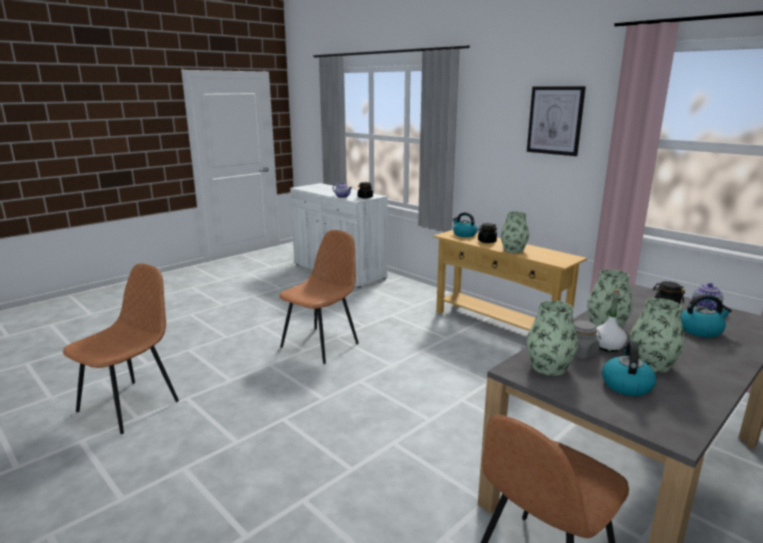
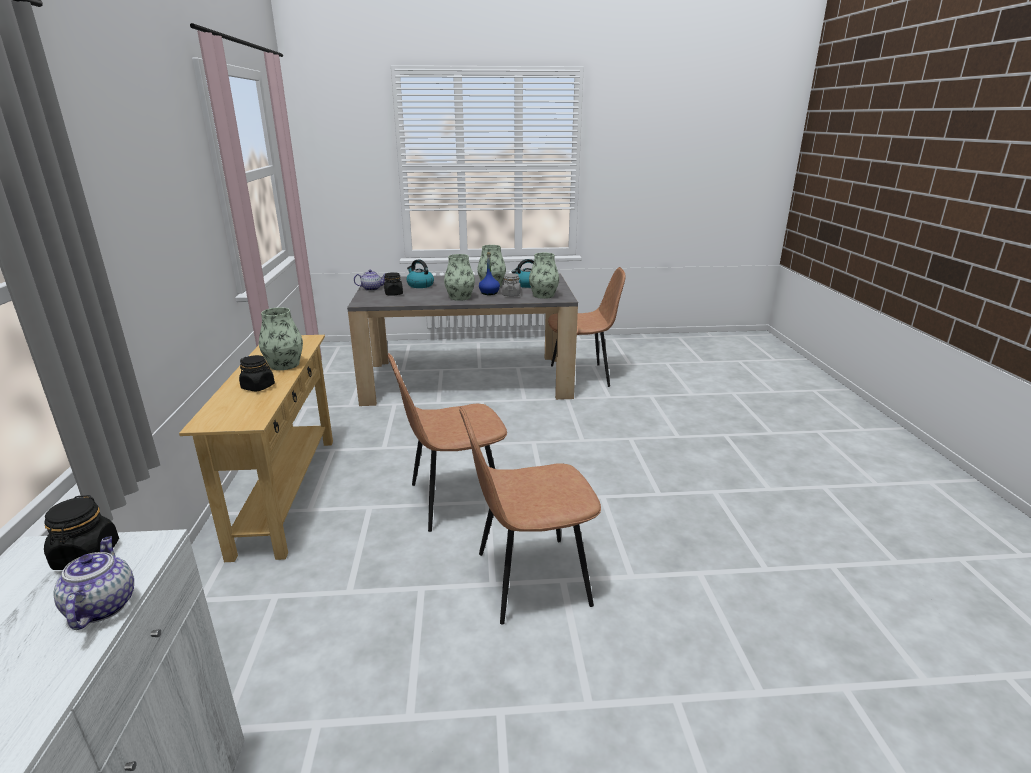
camera: 140 degrees left, 5 degrees up
brown chair [63,263,179,434] -> brown chair moved to [388,353,507,532]
kettle [453,212,477,237] -> none
picture [527,86,586,156] -> none
white bottle [596,289,627,352] -> blue bottle [479,252,500,295]

